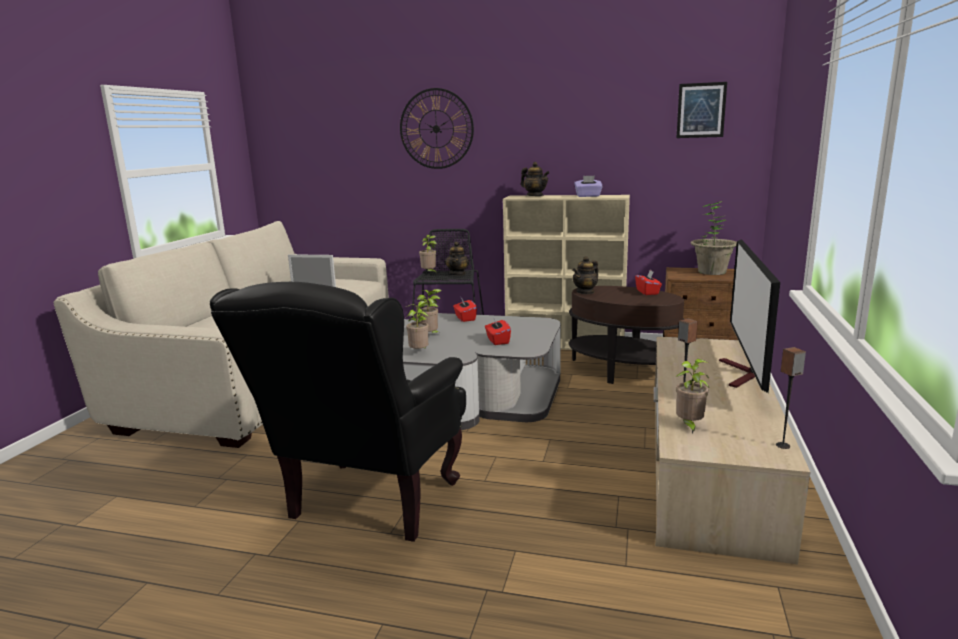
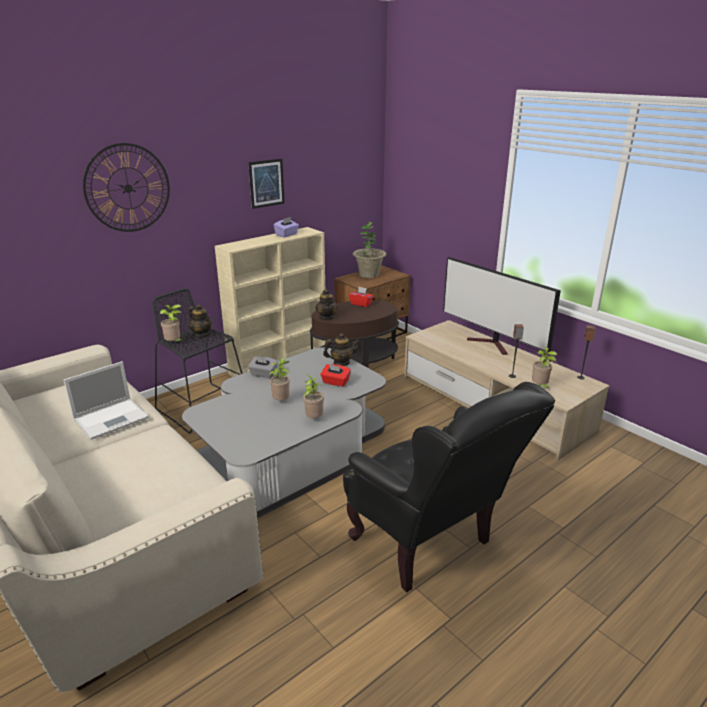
camera: 55 degrees left, 10 degrees up
red tissue box [453,298,477,322] -> grey tissue box [248,356,278,378]
teapot [521,162,550,196] -> teapot moved to [323,333,359,366]
picture [676,82,727,138] -> picture moved to [248,158,285,209]

